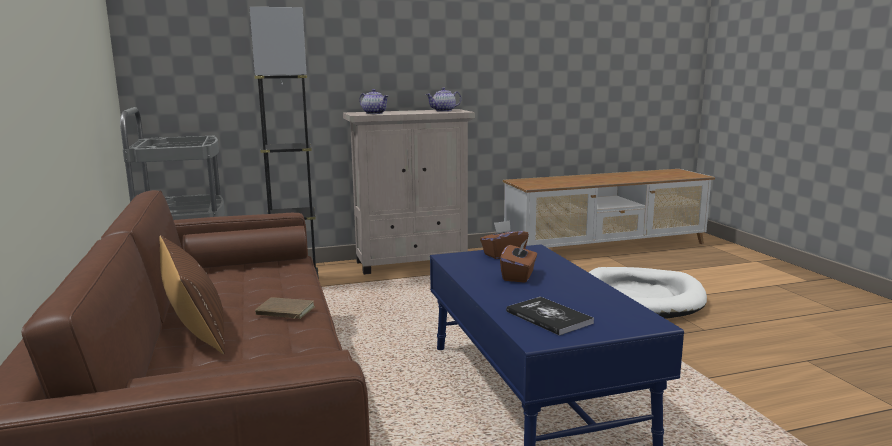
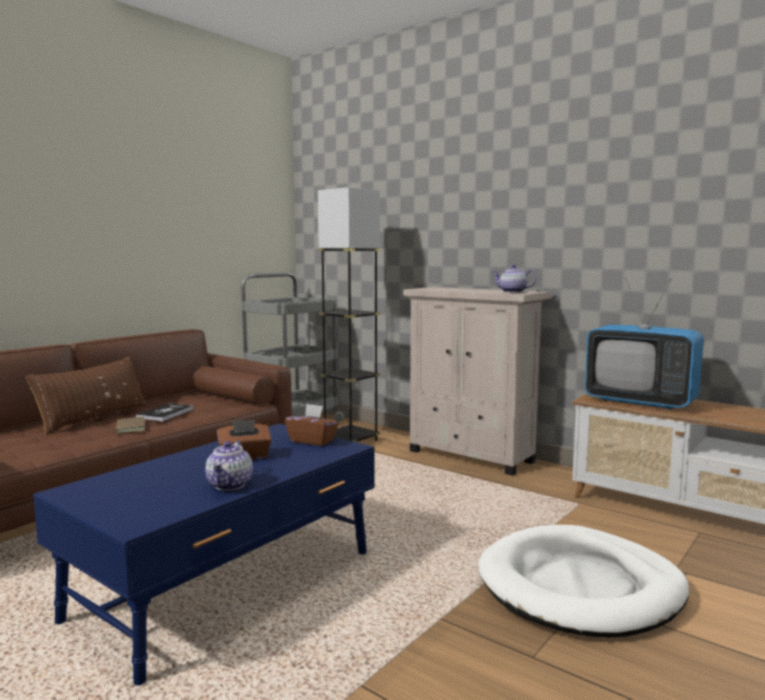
camera: 55 degrees right, 5 degrees down
teapot [359,89,389,114] -> teapot moved to [205,441,253,490]
book [506,296,594,336] -> book moved to [136,403,194,421]
none -> television [584,278,704,410]

